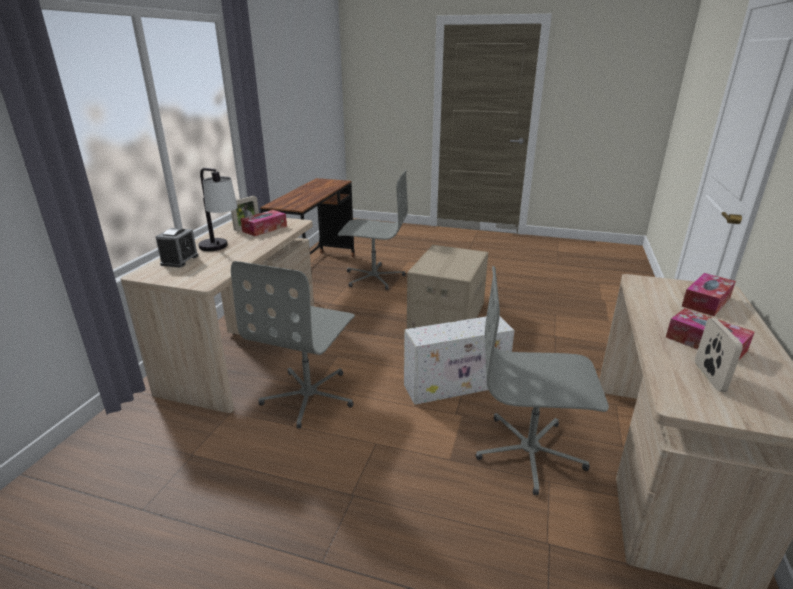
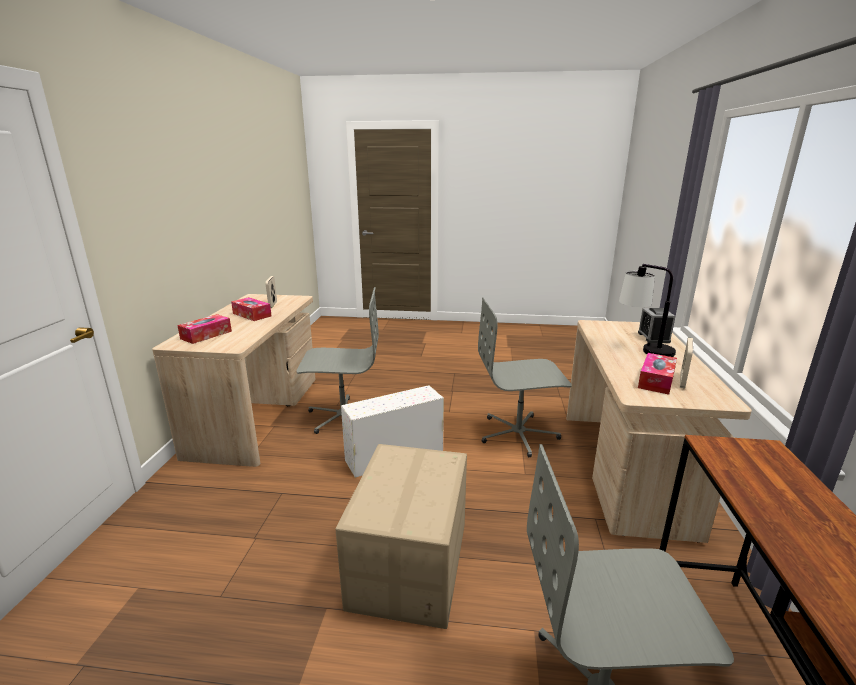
camera: 170 degrees right, 5 degrees down
grey office chair [231,261,355,428] -> grey office chair turned 105 degrees counterclockwise [478,297,572,457]

